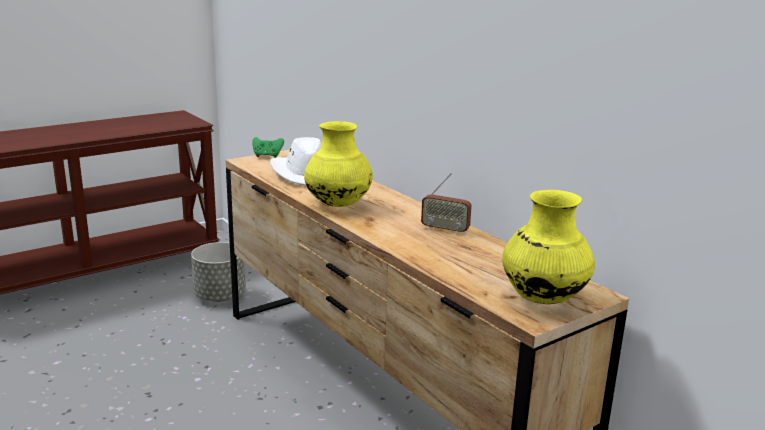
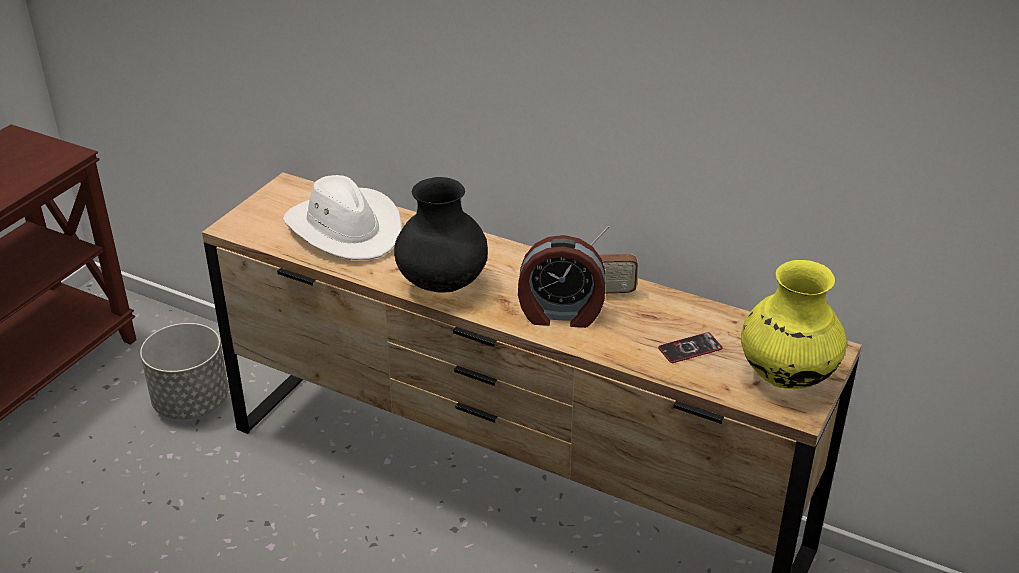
camera: 25 degrees left, 15 degrees up
green game controller [252,137,284,158] -> none
yellow vase [304,121,373,207] -> black vase [394,177,488,293]
none -> alarm clock [518,235,606,328]
none -> phone [658,332,723,363]

